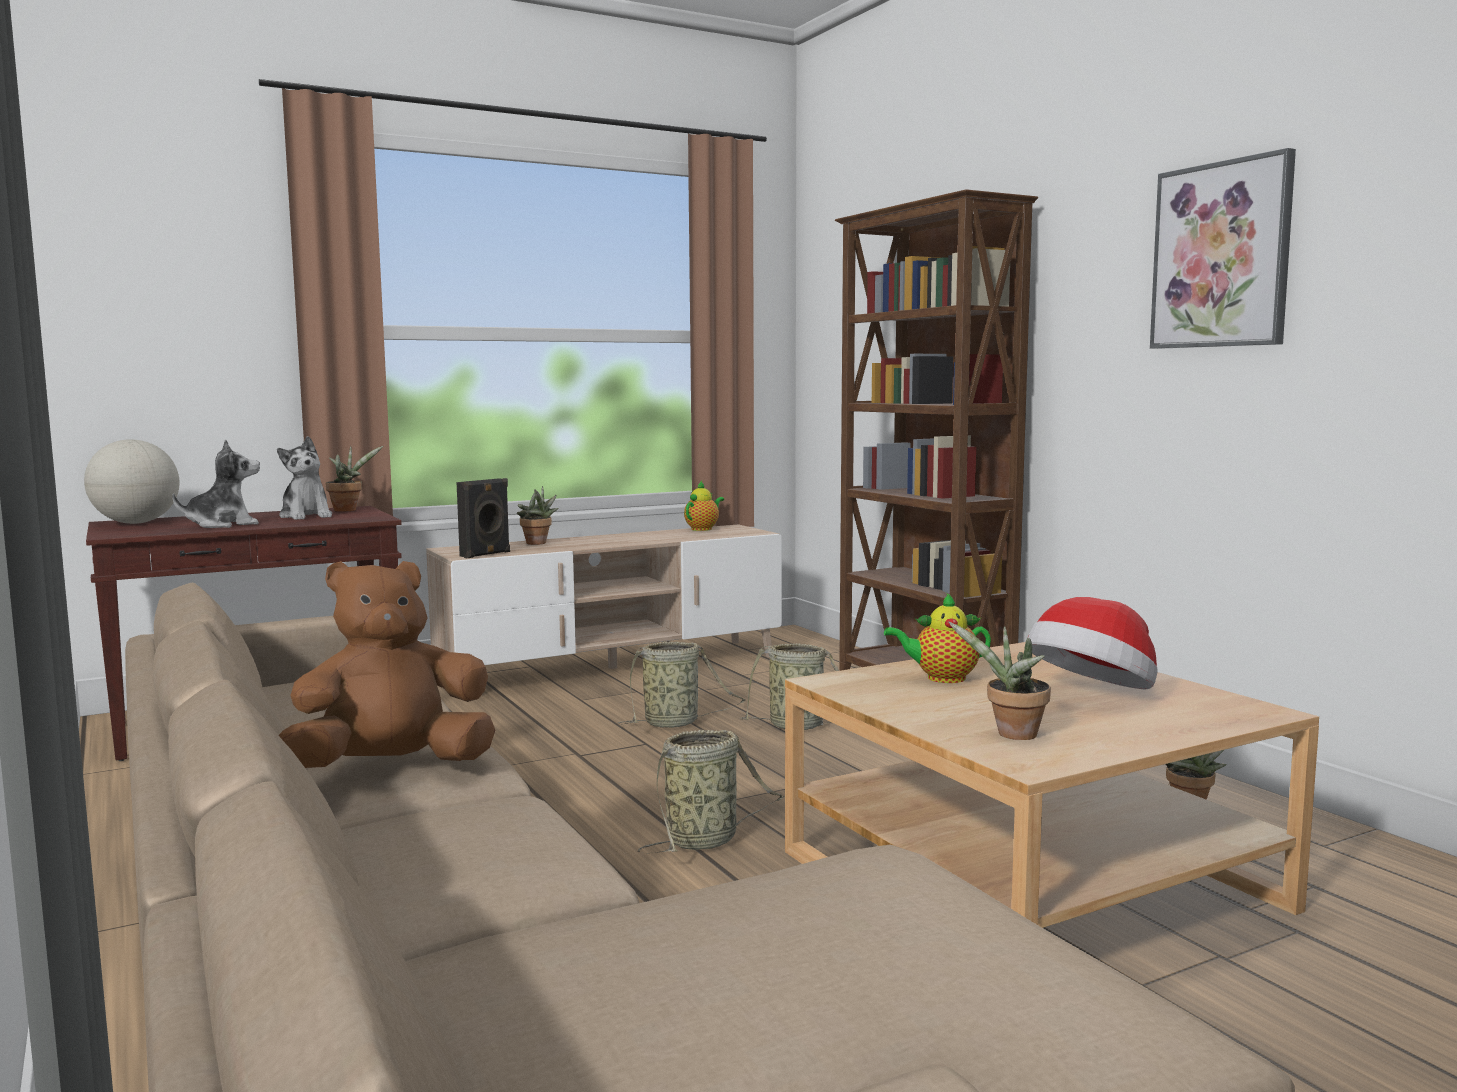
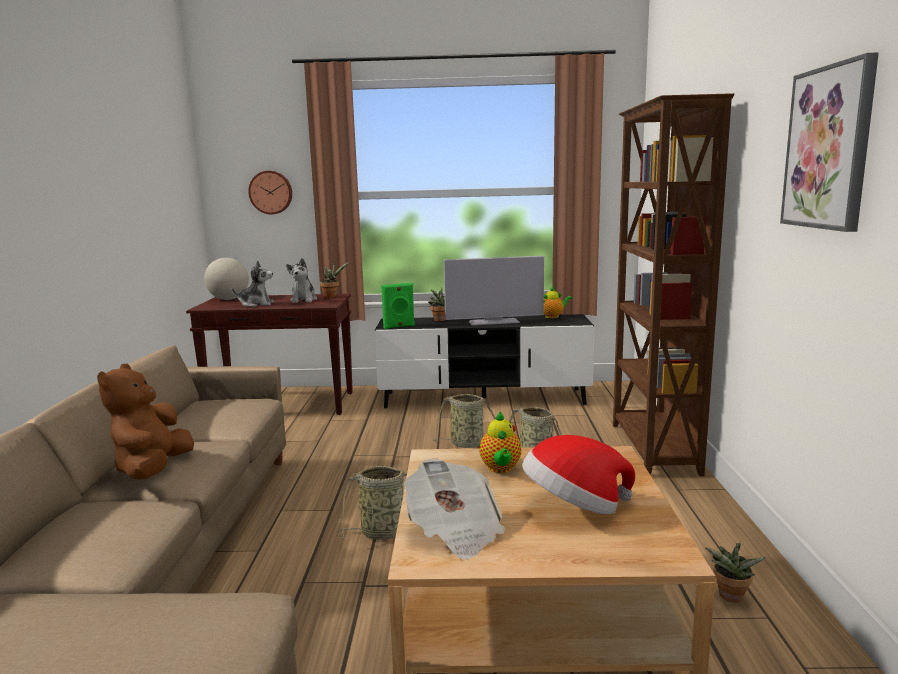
camera: 30 degrees right, 5 degrees up
brown plush toy [279,561,495,768] -> brown plush toy turned 90 degrees counterclockwise [97,364,194,480]
beige tv stand [426,524,782,669] -> black tv stand [375,314,594,408]
black speaker [456,478,510,558] -> green speaker [381,283,415,329]
teapot [884,593,991,683] -> teapot turned 120 degrees counterclockwise [479,412,521,473]
potted plant [948,621,1051,740] -> newspaper [404,458,505,560]
none -> wall clock [248,171,292,214]
none -> television [444,256,544,325]

